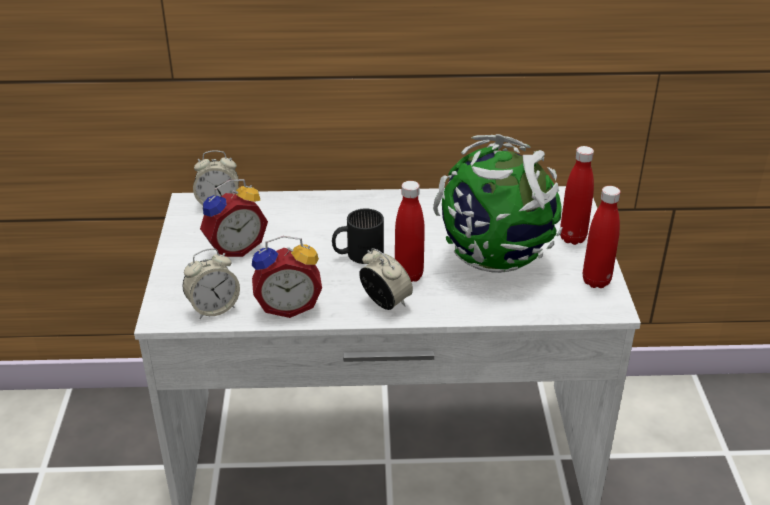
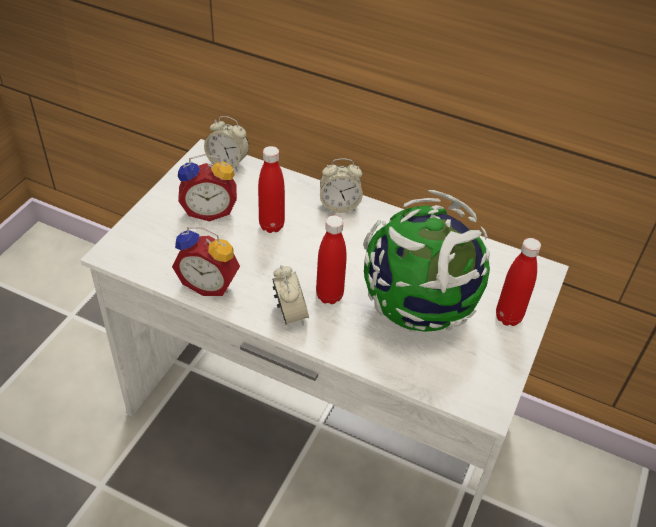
camera: 25 degrees right, 10 degrees up
alarm clock [182,248,240,319] -> alarm clock moved to [320,158,363,213]
black mug [332,209,384,264] -> none
red bottle [583,186,620,288] -> red bottle moved to [258,146,285,233]

